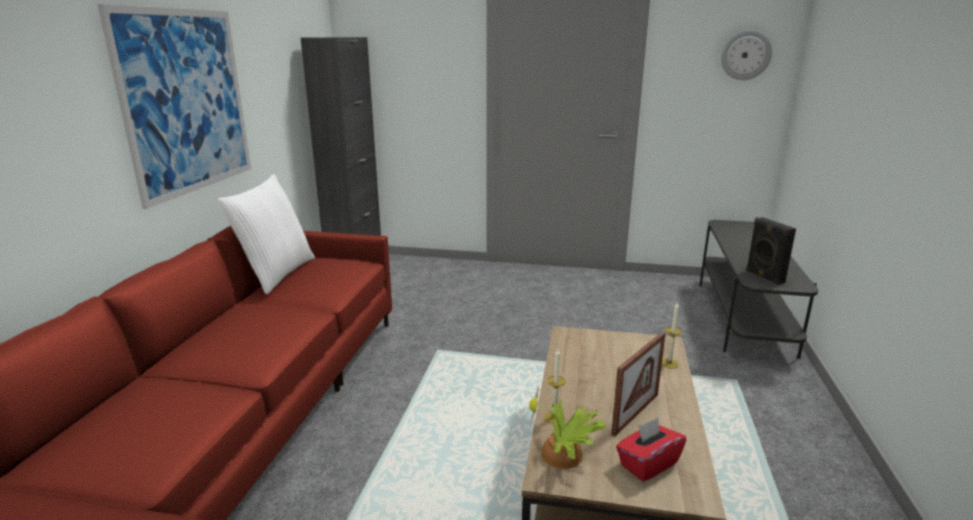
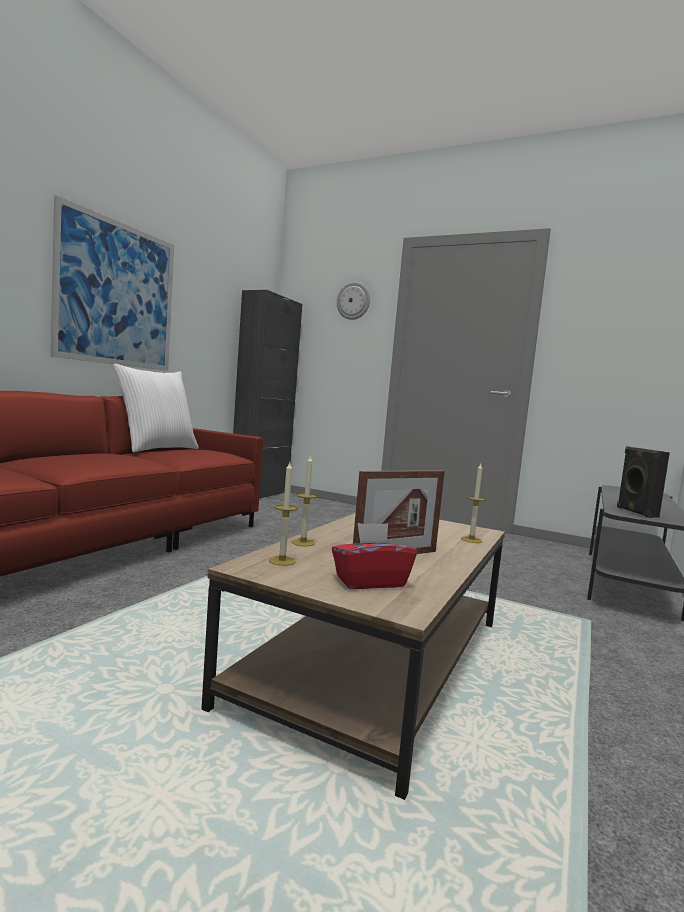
camera: 15 degrees right, 15 degrees down
potted plant [529,384,607,469] -> candle [269,462,298,566]
wall clock [721,30,772,80] -> wall clock moved to [337,282,370,320]

